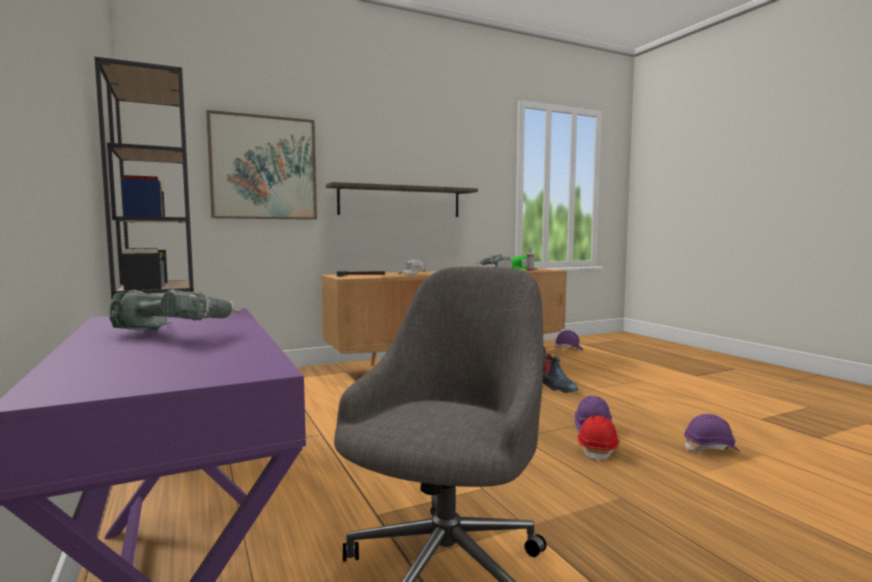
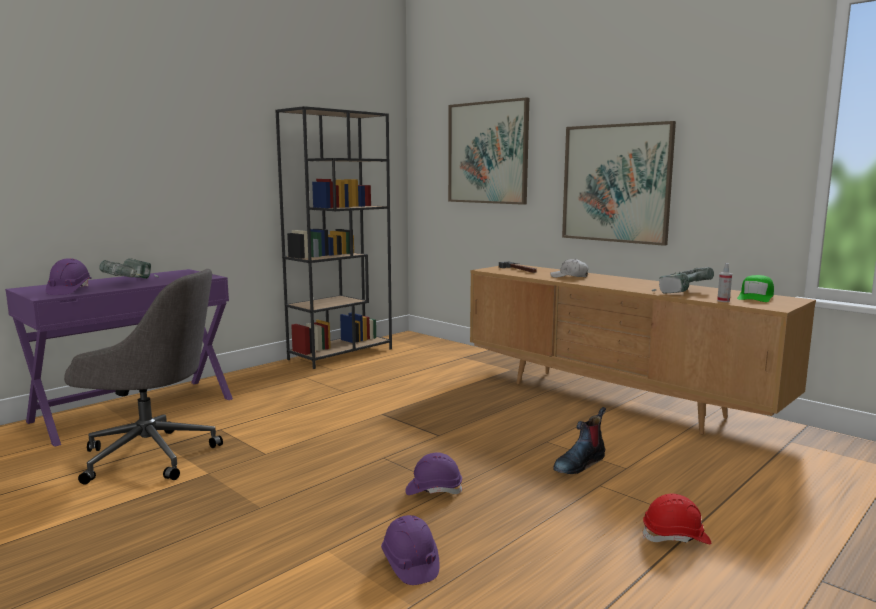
camera: 70 degrees right, 5 degrees up
shelf [326,182,478,217] -> picture [562,121,676,246]
purple hard hat [555,330,583,350] -> purple hard hat moved to [46,258,92,295]
red hard hat [577,416,620,461] -> red hard hat moved to [642,494,711,544]

